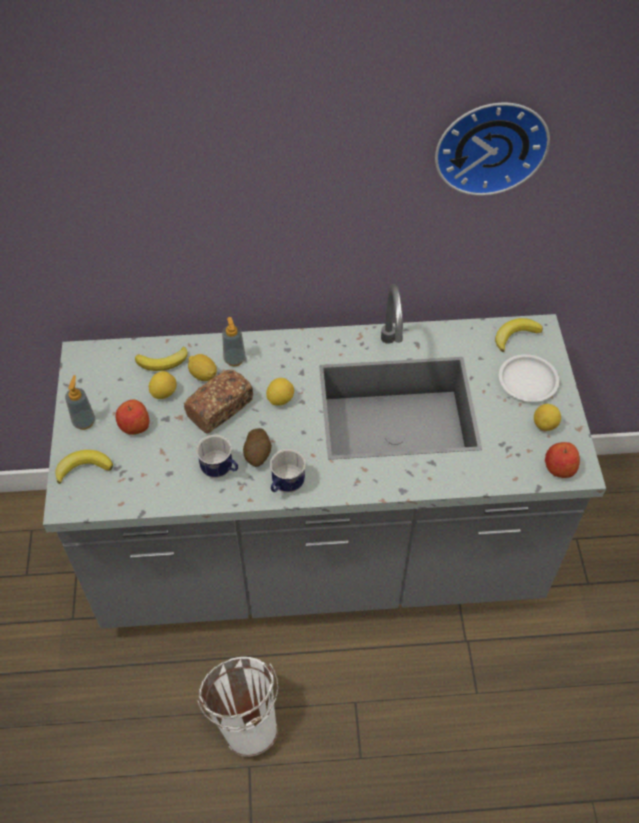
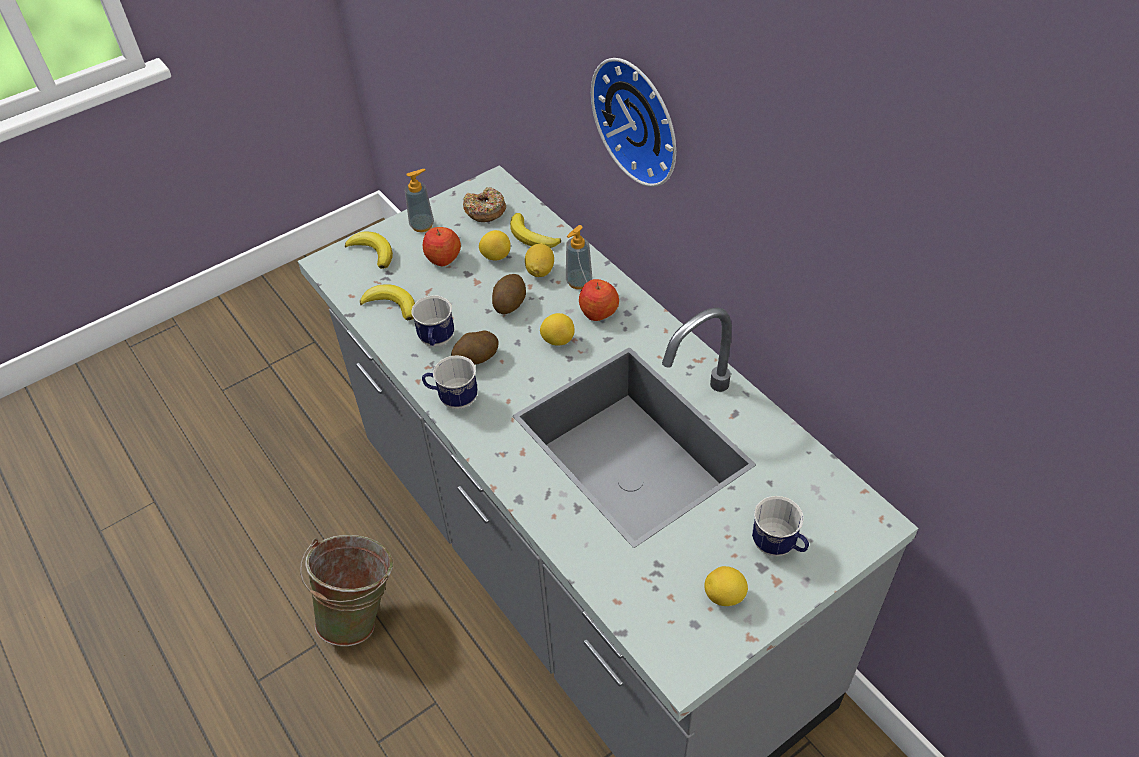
camera: 60 degrees right, 5 degrees down
bread [183,370,253,434] -> potato [492,274,526,314]
white bucket [197,657,278,757] -> green bucket [300,535,393,646]
wall clock [435,103,550,196] -> wall clock moved to [591,58,676,187]
banana [495,318,543,352] -> banana moved to [360,284,415,321]
white plate [499,354,559,402] -> mug [752,496,809,556]
apple [545,442,580,478] -> apple moved to [579,279,619,321]
none -> donut [463,187,506,222]

